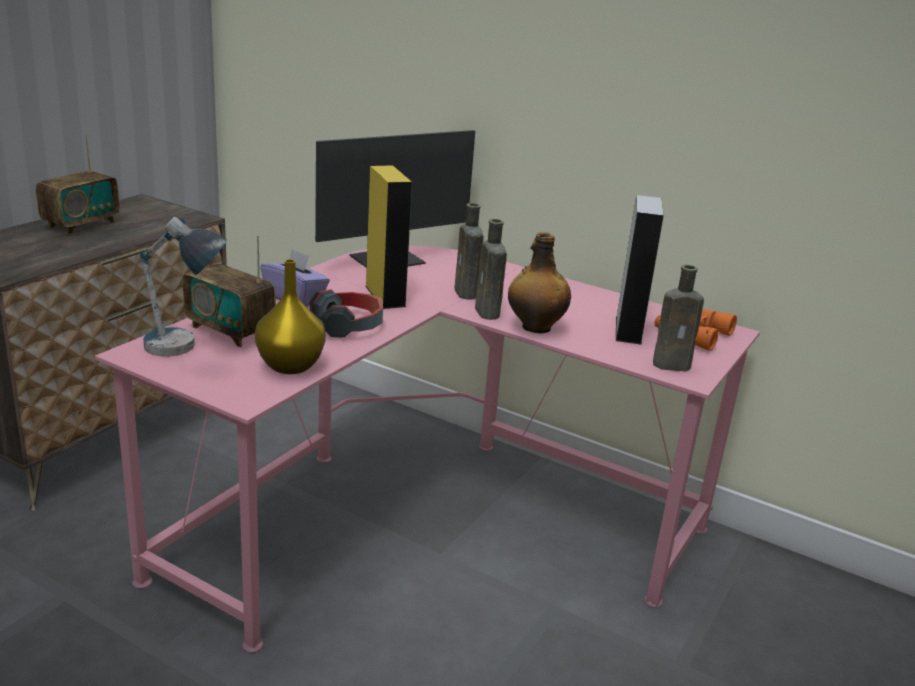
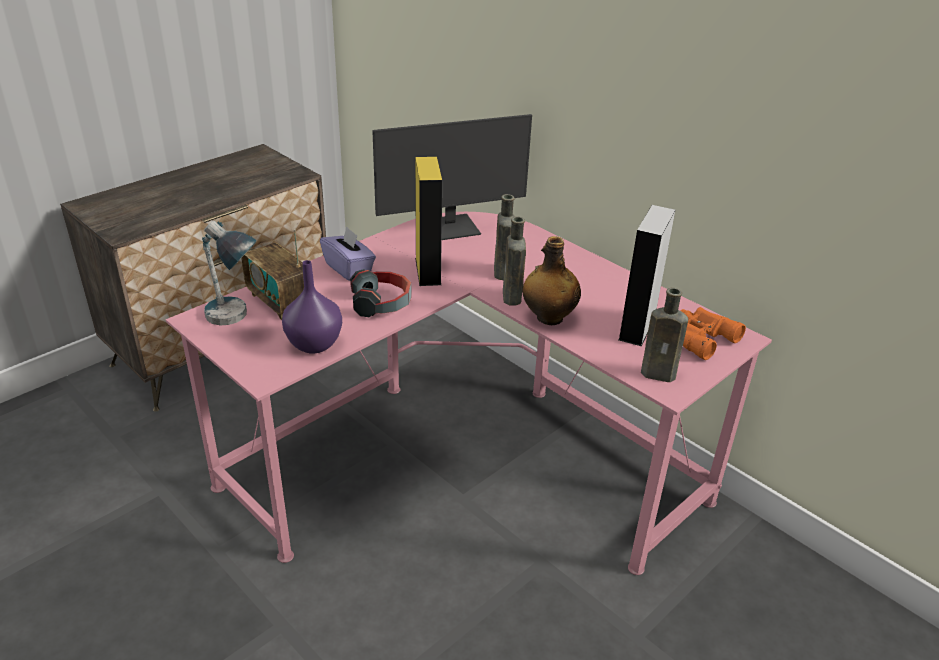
camera: 15 degrees right, 10 degrees up
radio [36,134,119,235] -> none
yellow vase [255,259,326,374] -> purple vase [282,260,342,353]

